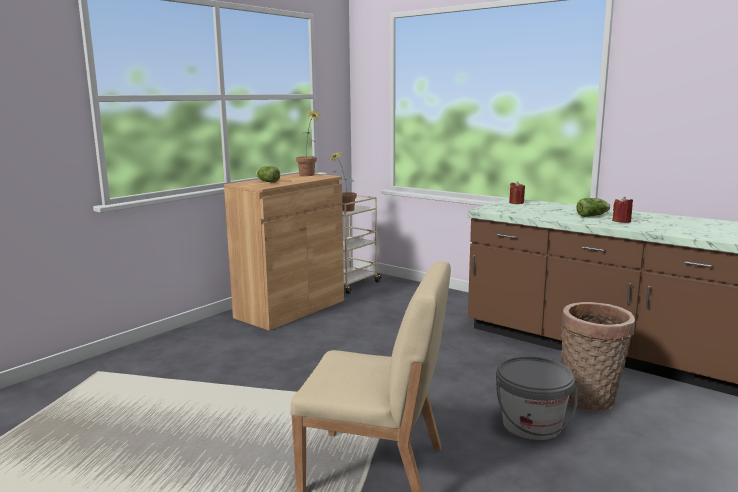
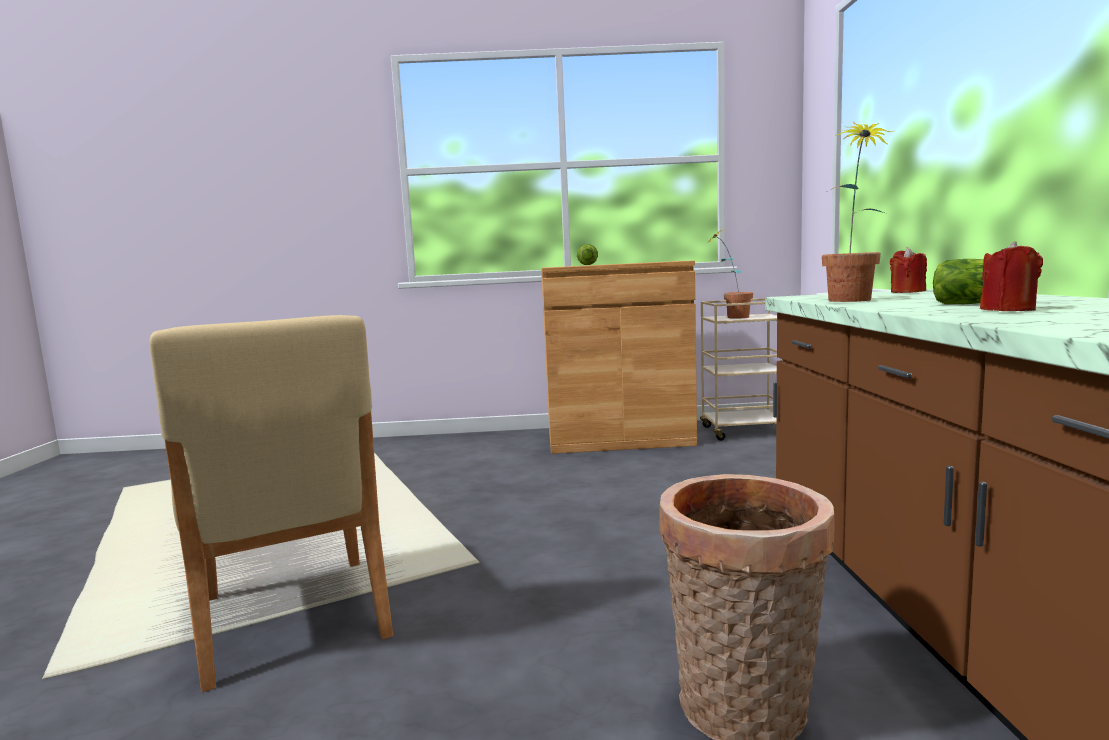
camera: 50 degrees right, 5 degrees down
potted plant [296,110,322,176] -> potted plant moved to [822,122,893,302]
grey bucket [496,356,578,440] -> none

